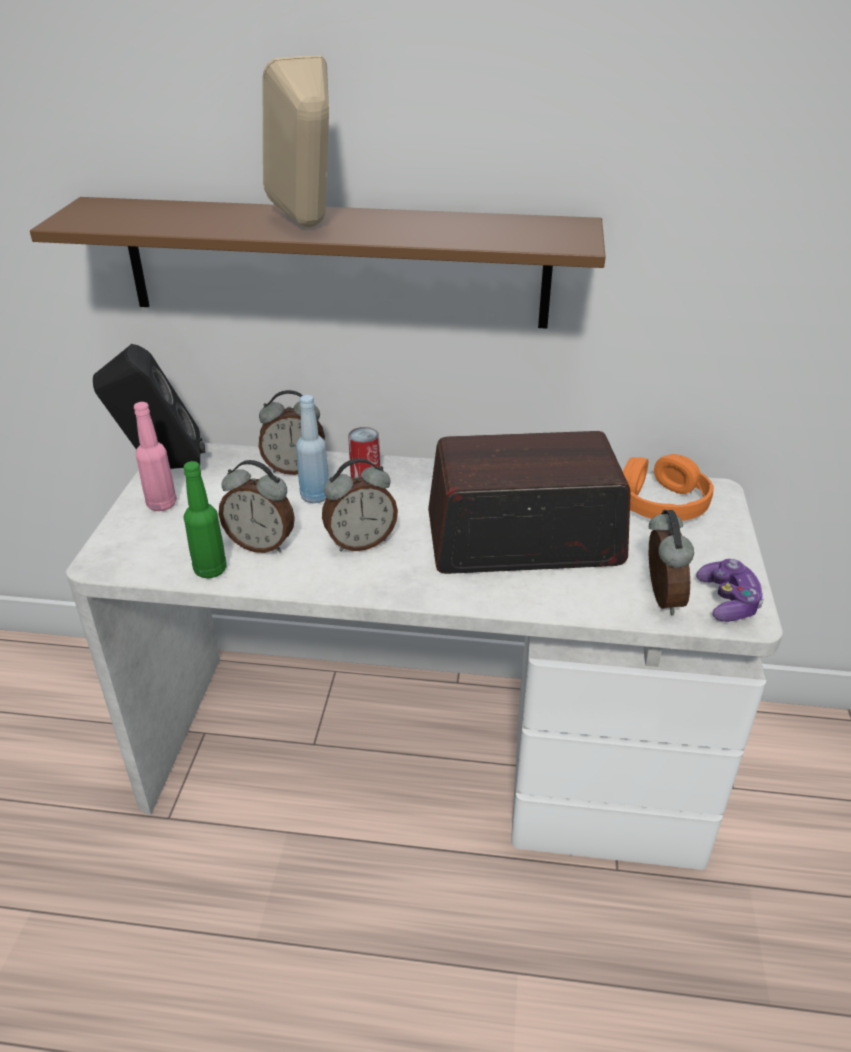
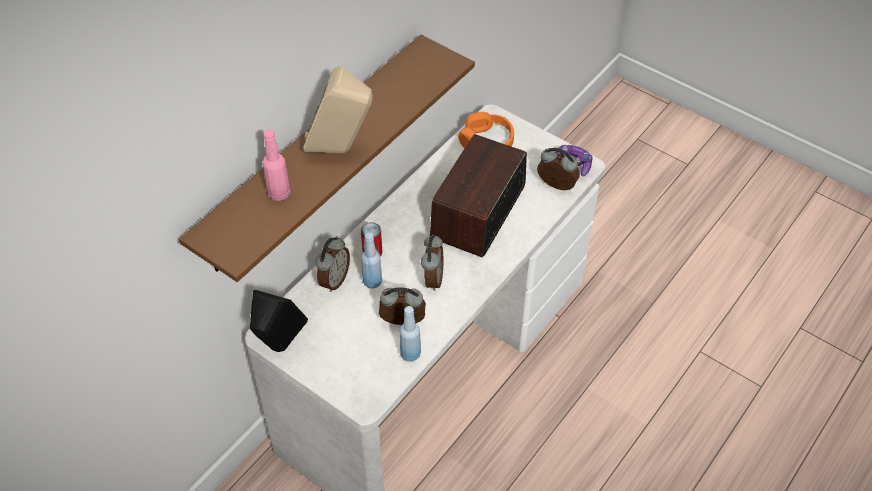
camera: 60 degrees left, 15 degrees up
pink bottle [134,402,177,511] -> pink bottle moved to [262,130,290,201]
green bottle [183,461,226,578] -> blue bottle [400,306,421,362]
alarm clock [219,460,295,553] -> alarm clock turned 135 degrees counterclockwise [379,287,426,325]

